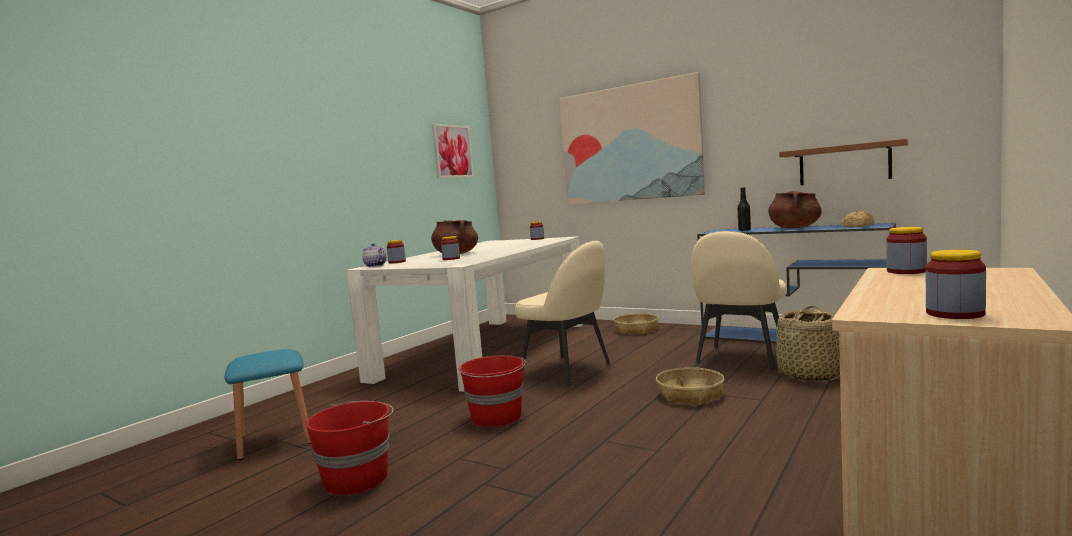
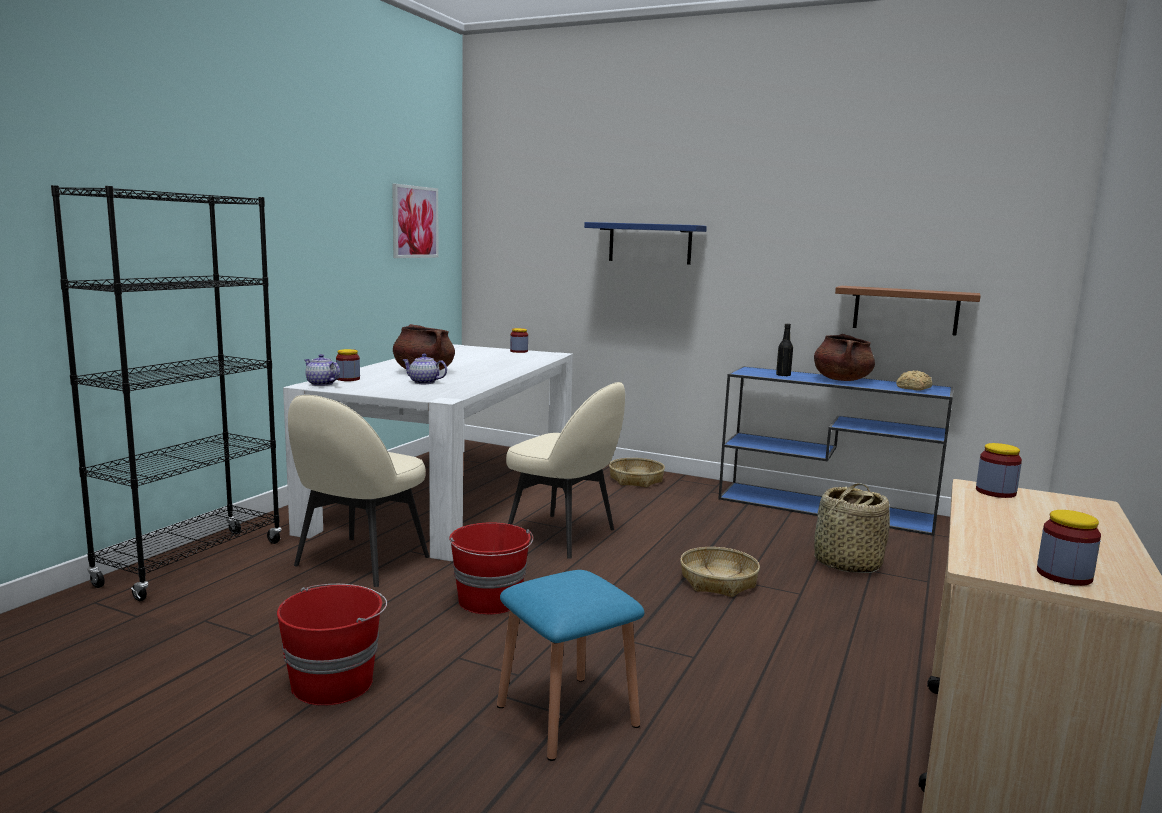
camera: 10 degrees left, 5 degrees up
blue stool [224,349,311,460] -> blue stool moved to [497,570,644,761]
jar [441,236,460,260] -> teapot [403,354,447,384]
picture [559,72,705,204] -> blue shelf [584,222,707,265]
beige chair [691,231,787,370] -> beige chair moved to [288,395,429,587]
none -> black bookcase [51,185,281,601]

